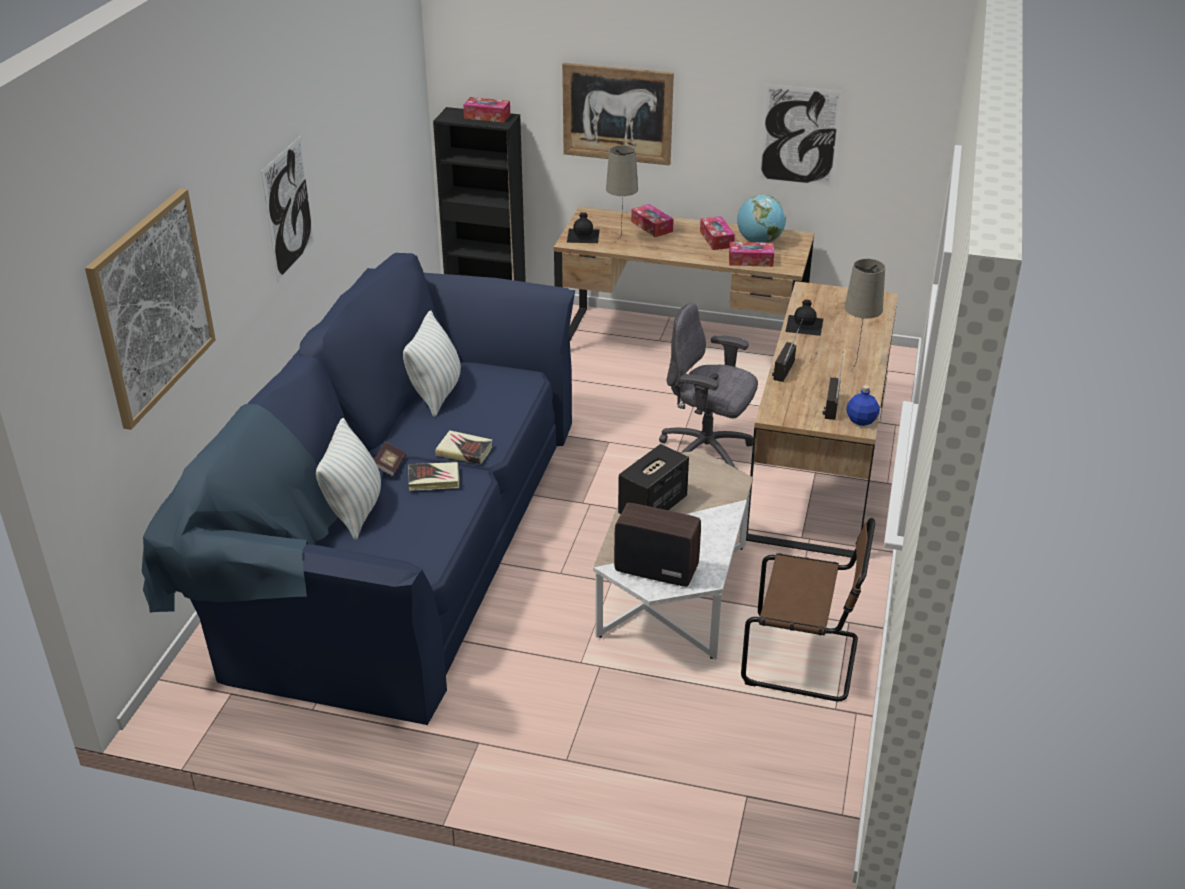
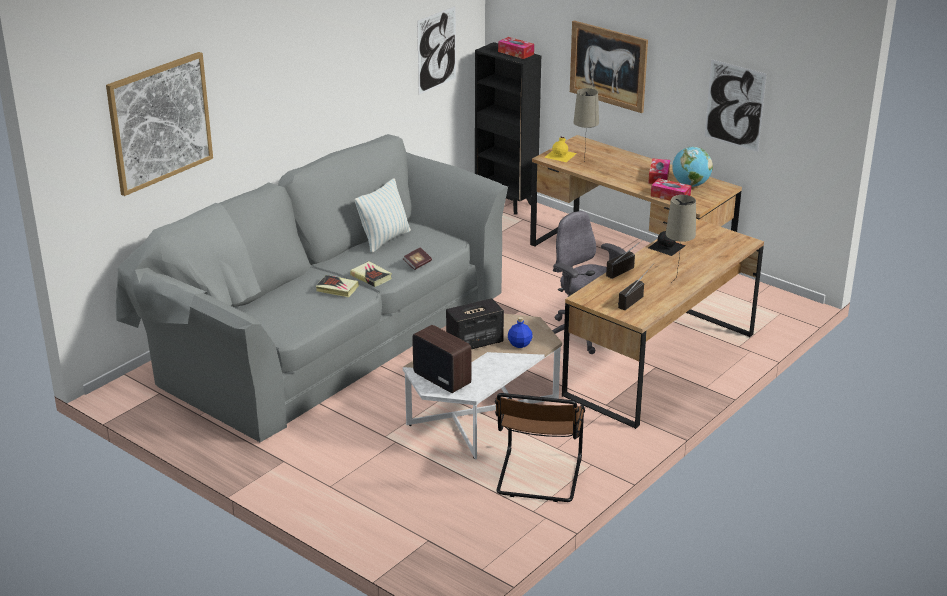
camera: 25 degrees right, 5 degrees down
blue sofa [142,253,575,725] -> grey sofa [115,134,508,442]
picture [261,136,315,282] -> picture moved to [417,6,456,94]
pillow [316,418,381,540] -> none
book [374,442,406,476] -> book moved to [403,247,432,270]
black bottle [567,212,600,243] -> yellow bottle [544,137,577,162]
tissue box [631,204,674,237] -> none
brown chair [741,518,875,701] -> brown chair turned 60 degrees clockwise [495,393,585,502]
blue bottle [846,385,880,426] -> blue bottle moved to [508,317,533,348]

